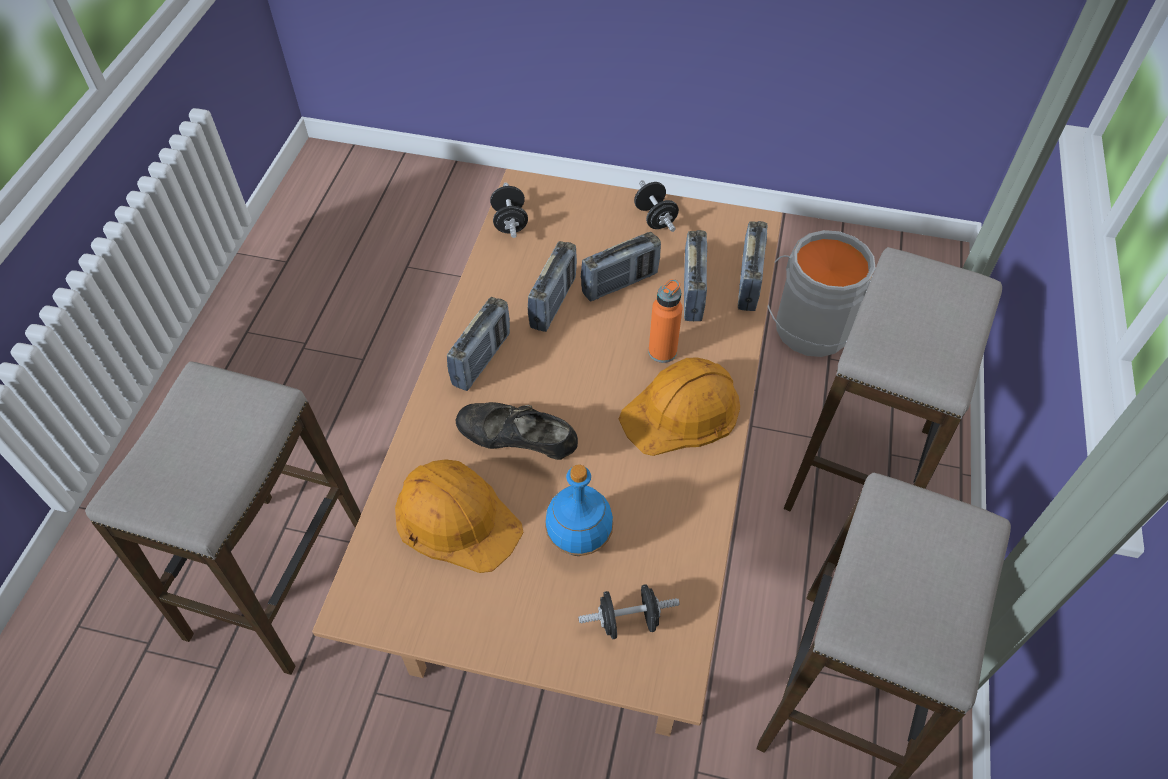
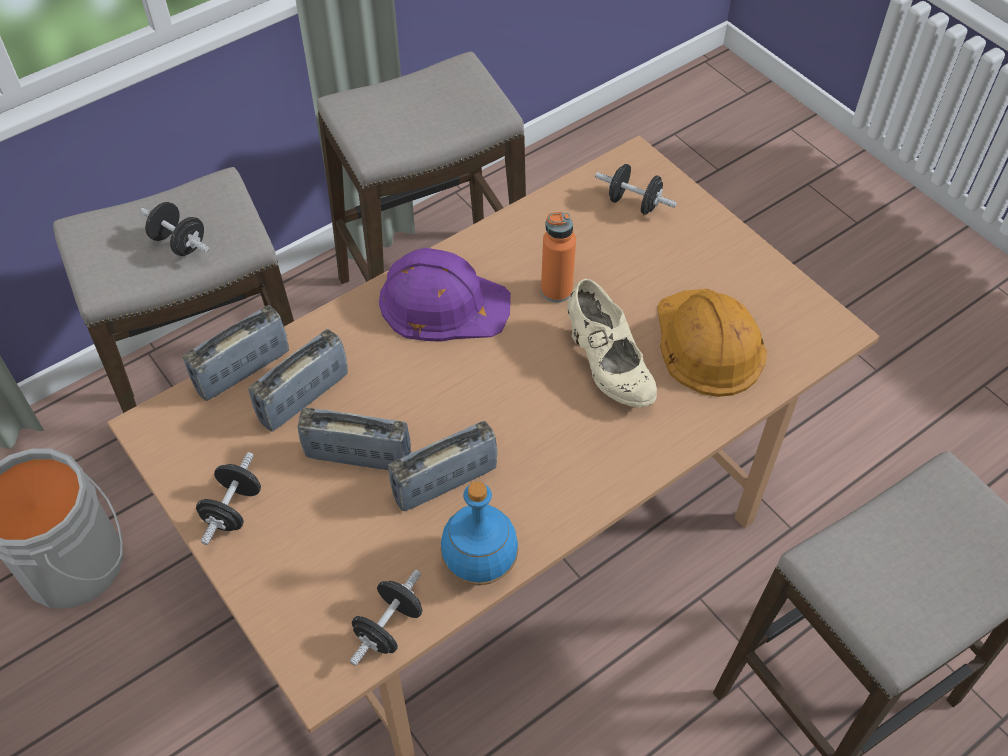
camera: 140 degrees left, 0 degrees up
radio [447,297,510,391] -> none
black shoe [456,402,578,460] -> beige shoe [567,279,657,407]
blue bottle [545,464,613,556] -> blue bottle moved to [440,481,519,585]
orange hard hat [619,358,740,456] -> purple hard hat [379,248,511,342]
orange bottle [649,279,682,363] -> orange bottle moved to [541,212,576,303]
none -> black dumbbell [140,202,209,256]

